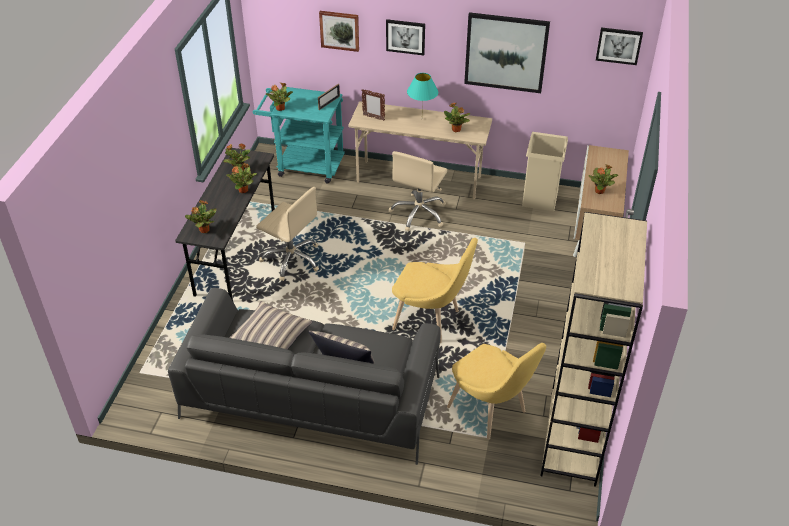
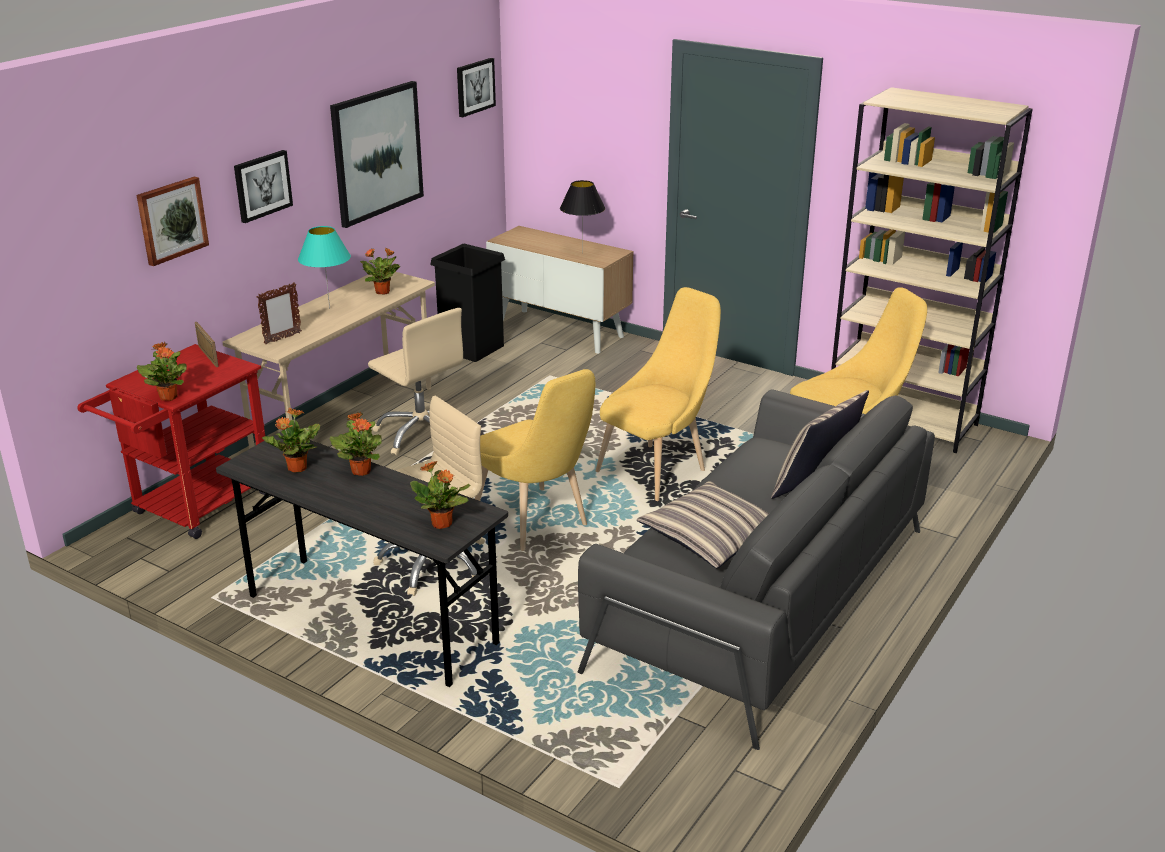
camera: 70 degrees left, 15 degrees down
turquoise cart [253,87,345,183] -> red cart [77,344,265,539]
beige trash can [522,132,568,211] -> black trash can [430,244,505,362]
potted plant [589,164,618,194] -> black table lamp [560,180,605,253]
none -> yellow chair [475,369,595,551]

